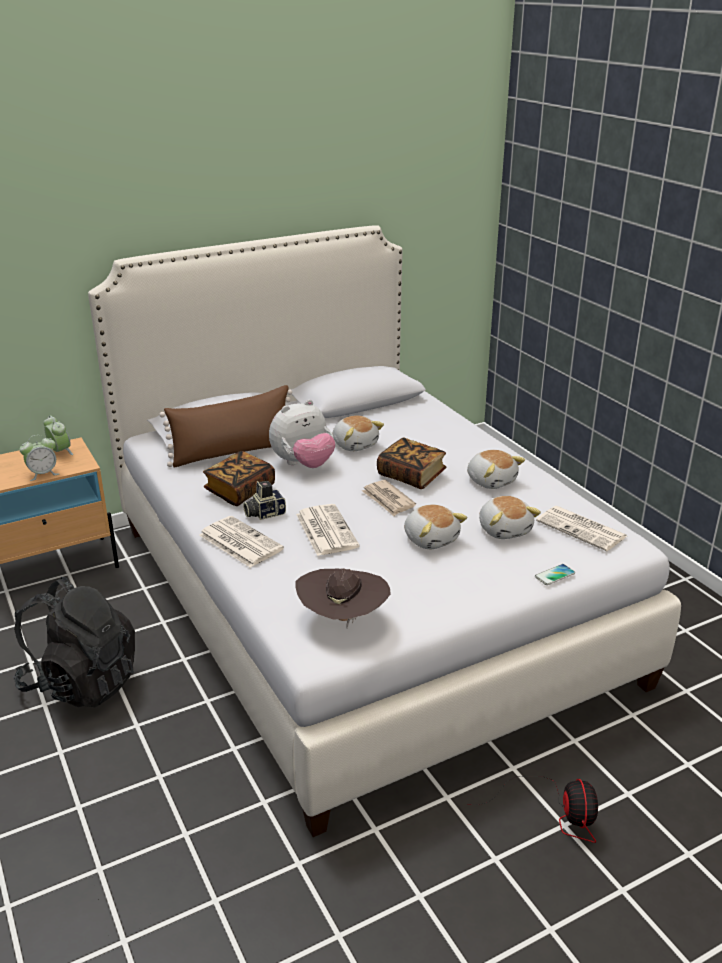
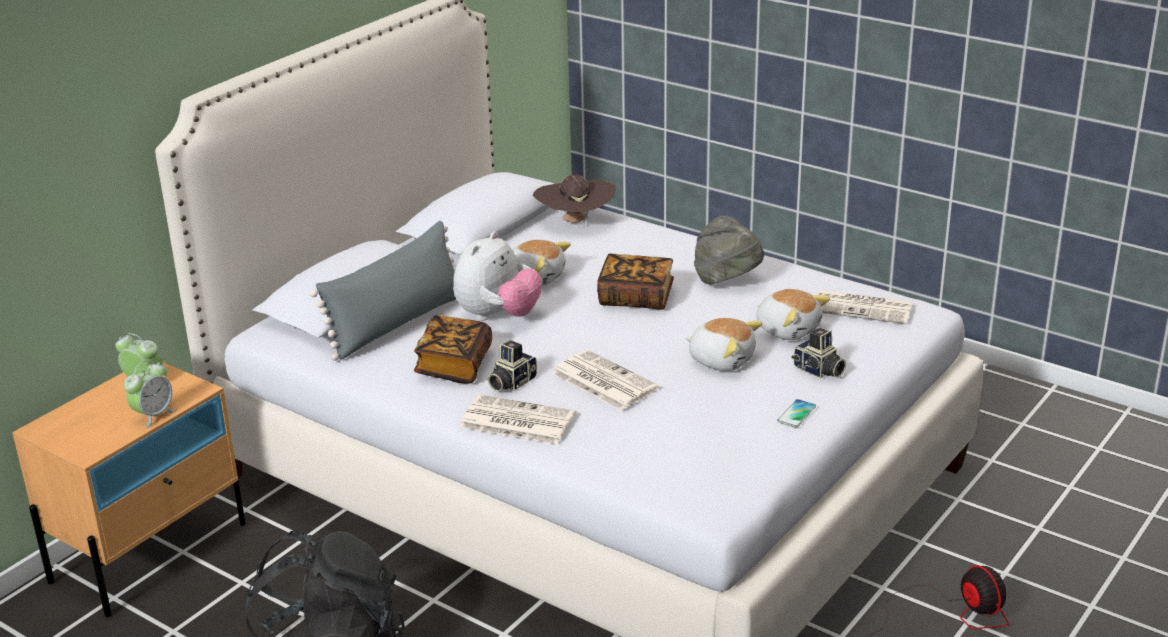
camera: 25 degrees left, 0 degrees up
brown pillow [160,385,292,468] -> grey pillow [310,221,456,361]
brown hat [295,568,391,628] -> brown hat moved to [533,175,616,226]
newspaper [362,480,416,516] -> none
plush toy [467,450,525,489] -> grey hat [694,215,764,285]
phone [535,564,575,585] -> phone moved to [777,399,816,428]
none -> camera [792,328,846,378]

